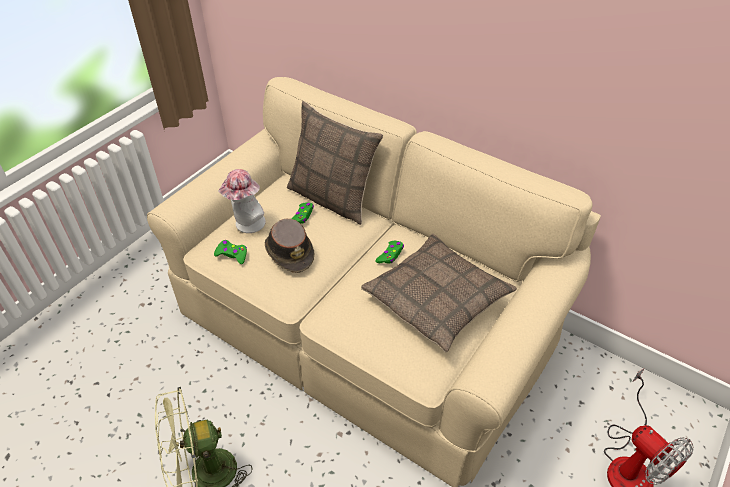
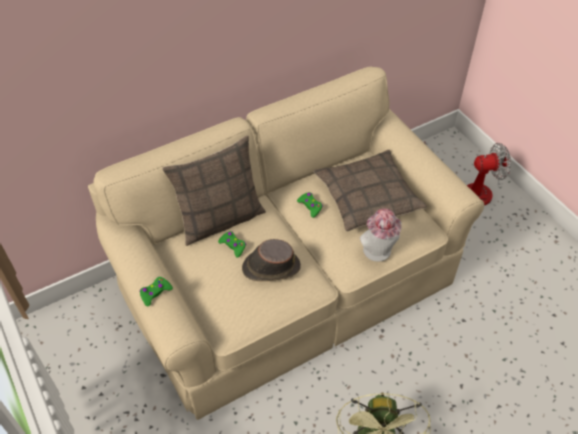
camera: 65 degrees left, 5 degrees up
green game controller [214,240,247,264] -> green game controller moved to [140,277,173,306]
hat [218,169,266,233] -> hat moved to [360,208,402,262]

